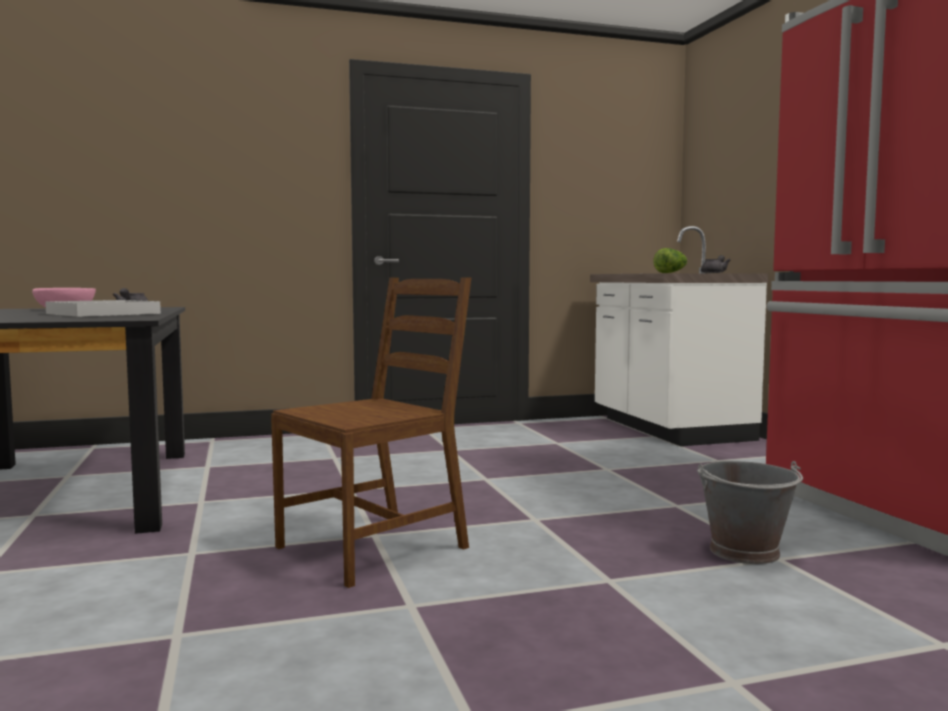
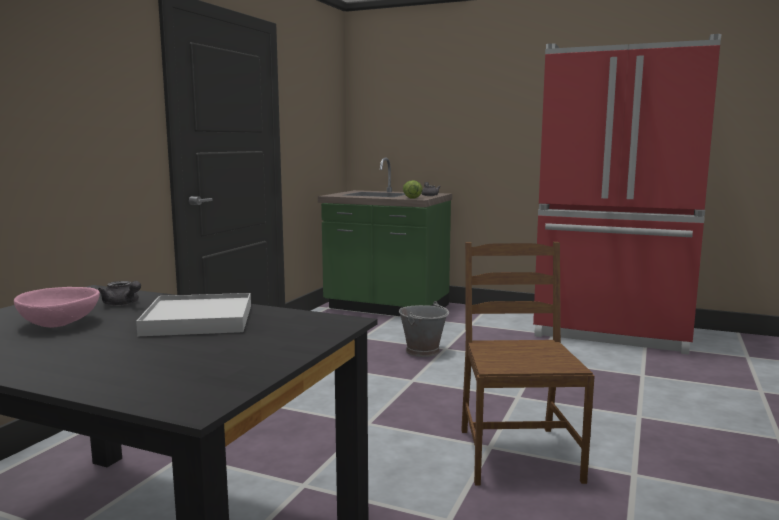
camera: 50 degrees left, 5 degrees up
white counter [590,226,768,446] -> green counter [318,158,452,316]
grey bucket [697,461,803,564] -> grey bucket moved to [399,301,449,357]

